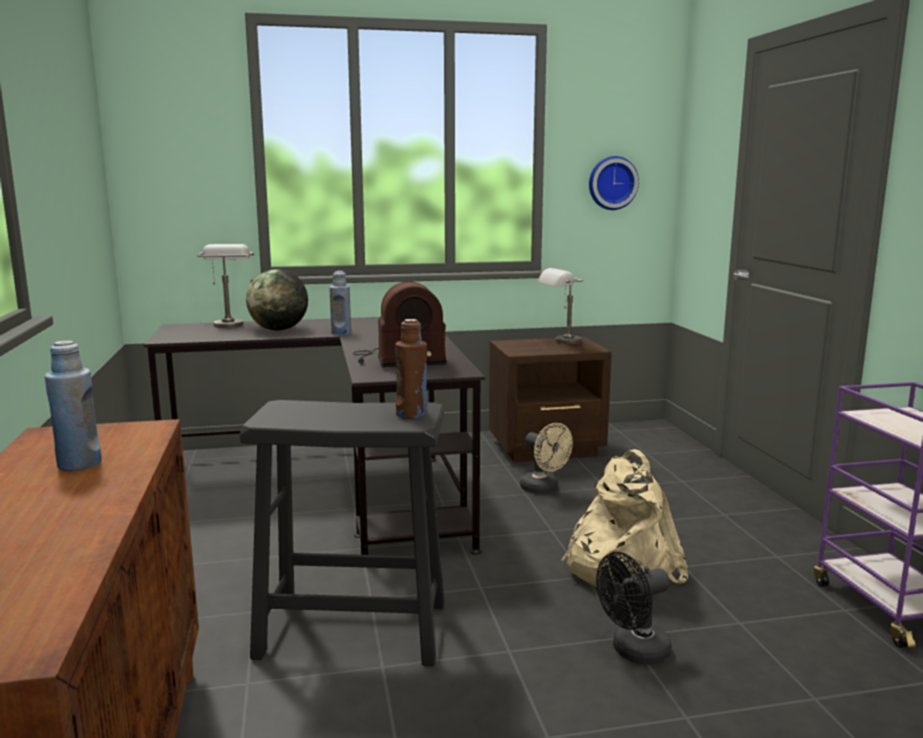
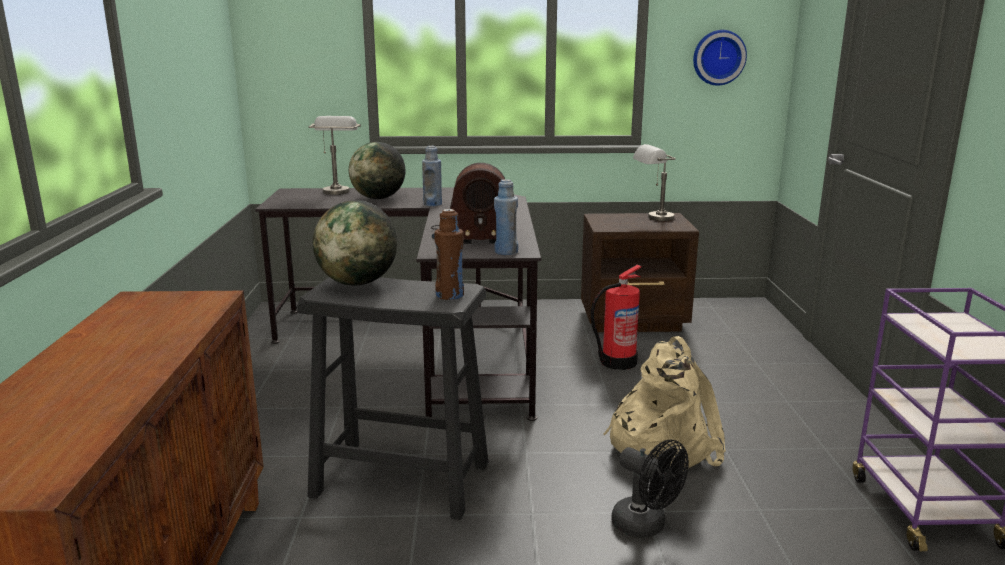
camera: 10 degrees right, 5 degrees up
blue bottle [44,341,102,471] -> blue bottle moved to [494,179,518,255]
beige fan [520,423,573,494] -> fire extinguisher [591,264,641,370]
black fan [596,552,672,665] -> black fan turned 120 degrees counterclockwise [611,439,689,538]
none -> globe [313,200,397,286]

